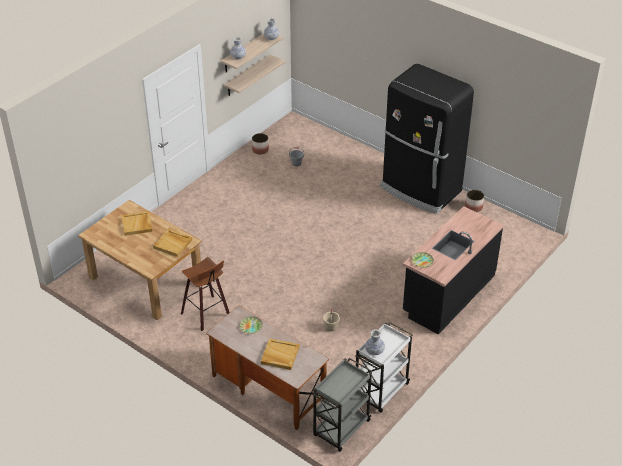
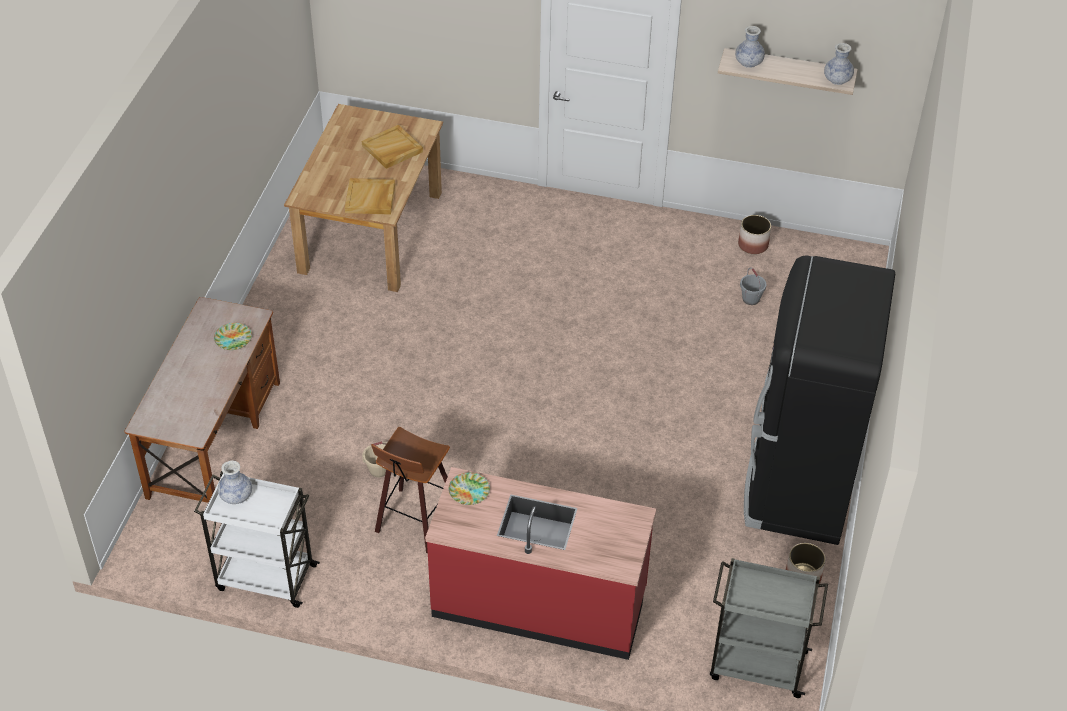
camera: 65 degrees right, 5 degrees up
stool [181,257,230,331] -> stool moved to [371,427,450,553]
shelf [224,54,285,96] -> none
beige tray [261,338,299,370] -> none
grey cart [312,358,373,452] -> grey cart moved to [710,558,828,698]
black counter [403,206,504,335] -> red counter [425,467,656,660]

